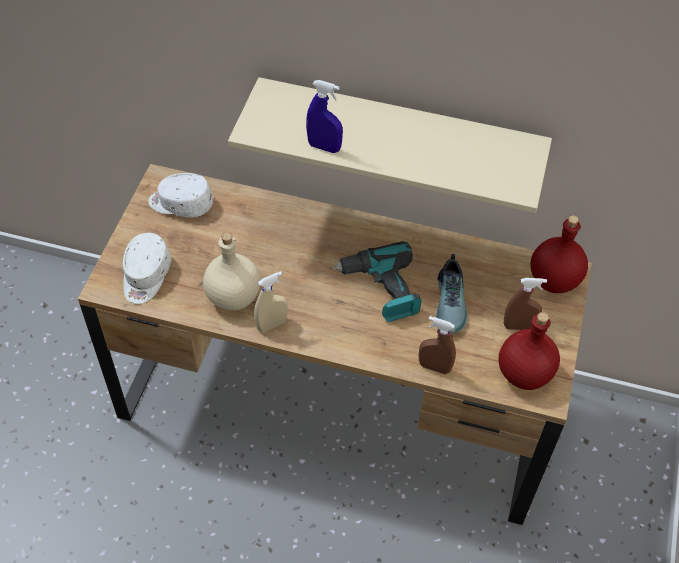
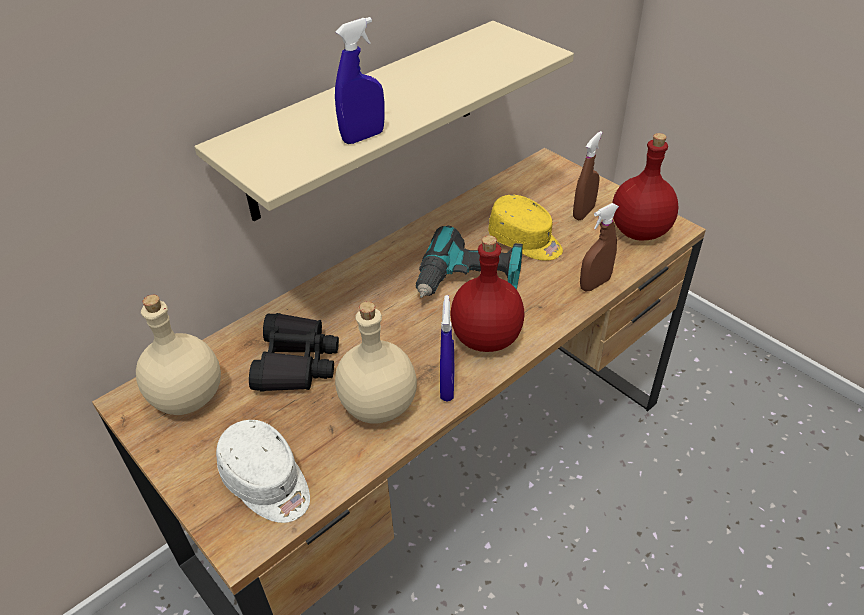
camera: 55 degrees left, 10 degrees down
white cap [148,173,213,217] -> beige bottle [136,295,221,415]
beige spray bottle [254,271,288,332] -> blue spray bottle [440,295,455,402]
shoe [436,254,468,334] -> yellow cap [488,195,563,261]
red bottle [530,215,588,293] -> red bottle moved to [450,235,525,352]
none -> black binoculars [249,313,339,392]

